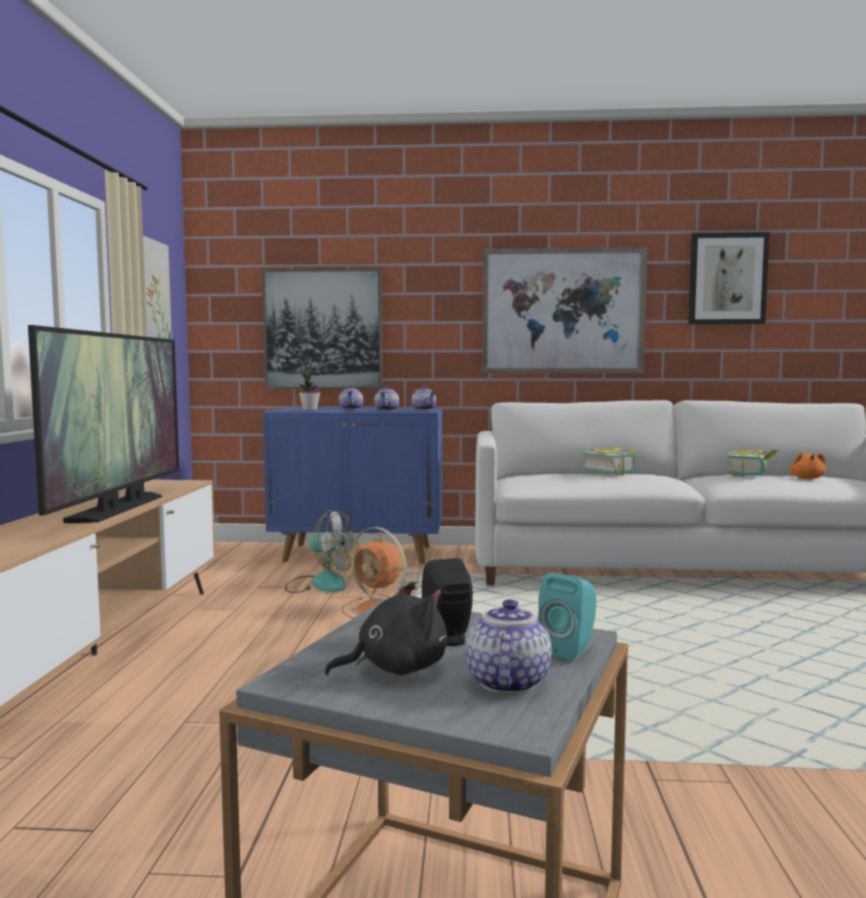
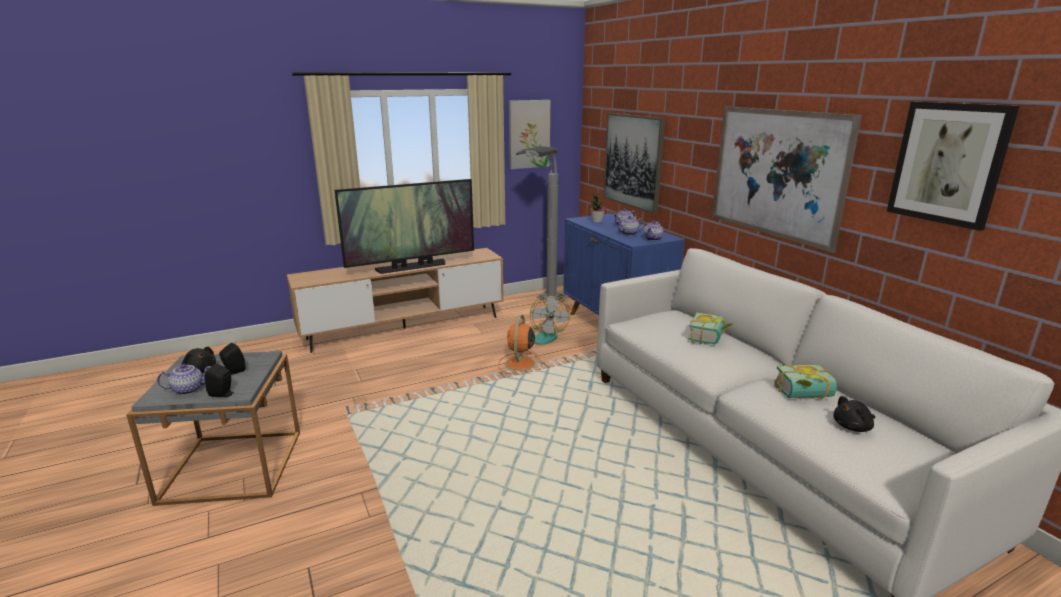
camera: 60 degrees right, 15 degrees up
turquoise speaker [537,572,597,661] -> black speaker [205,363,234,397]
orange plush toy [790,452,826,479] -> black plush toy [834,396,875,432]
none -> grey floor lamp [516,146,566,300]

